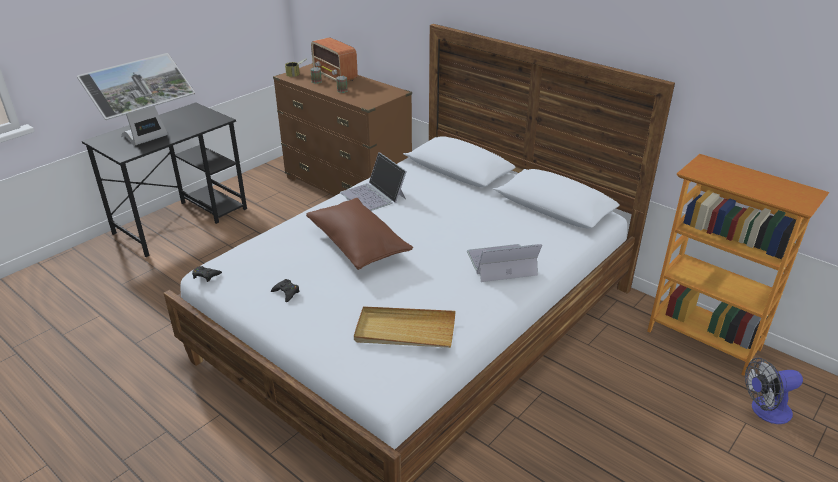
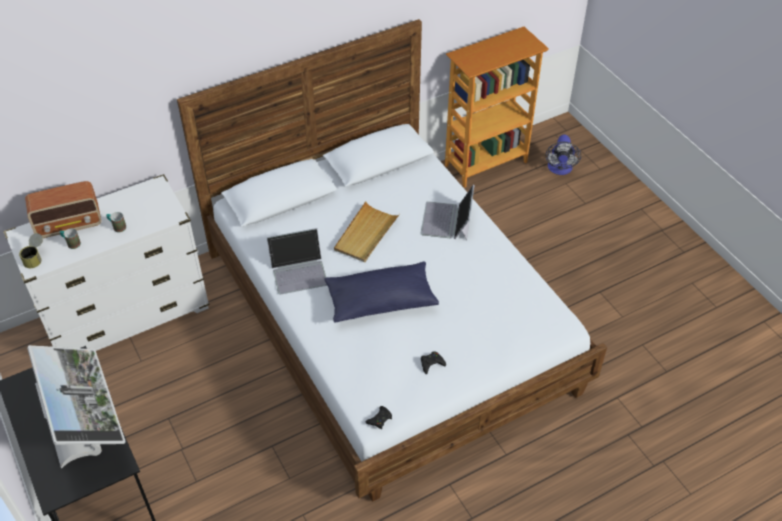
camera: 70 degrees left, 15 degrees up
brown dresser [273,63,412,196] -> white dresser [3,174,210,351]
brown pillow [306,198,413,270] -> blue pillow [325,261,439,323]
beige tray [354,306,455,348] -> beige tray moved to [334,201,400,262]

